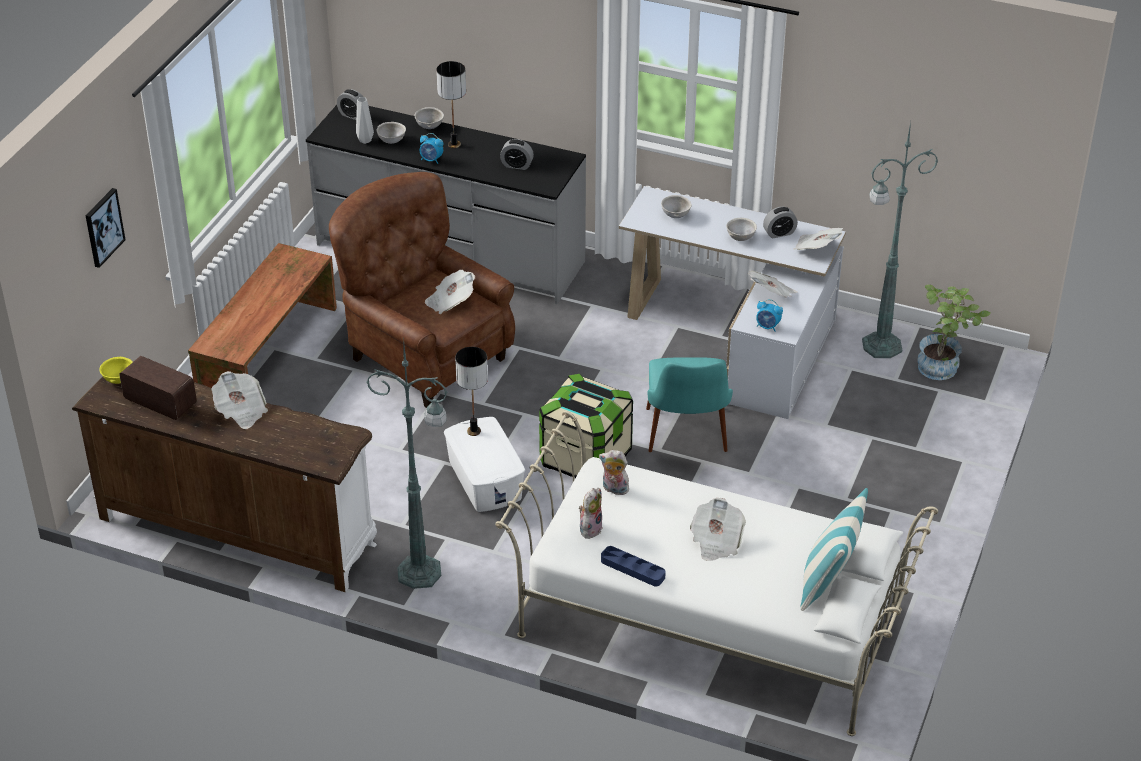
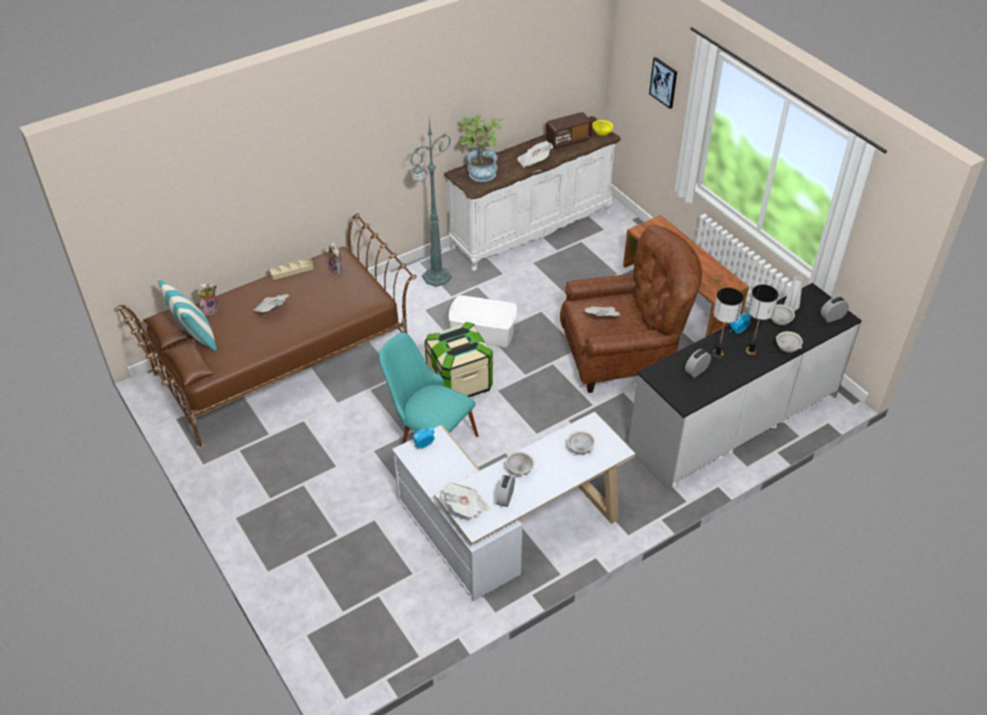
camera: 125 degrees right, 5 degrees up
table lamp [455,347,488,436] -> table lamp moved to [712,288,743,358]
white bed [495,411,938,736] -> brown bed [116,213,416,449]
plush toy [599,450,629,495] -> plush toy moved to [198,282,219,315]
blue tray [601,546,666,587] -> beige tray [270,258,314,280]
newspaper [748,271,797,298] -> none
green floor lamp [862,122,938,358] -> none
potted plant [917,284,991,380] -> potted plant moved to [460,115,504,182]

